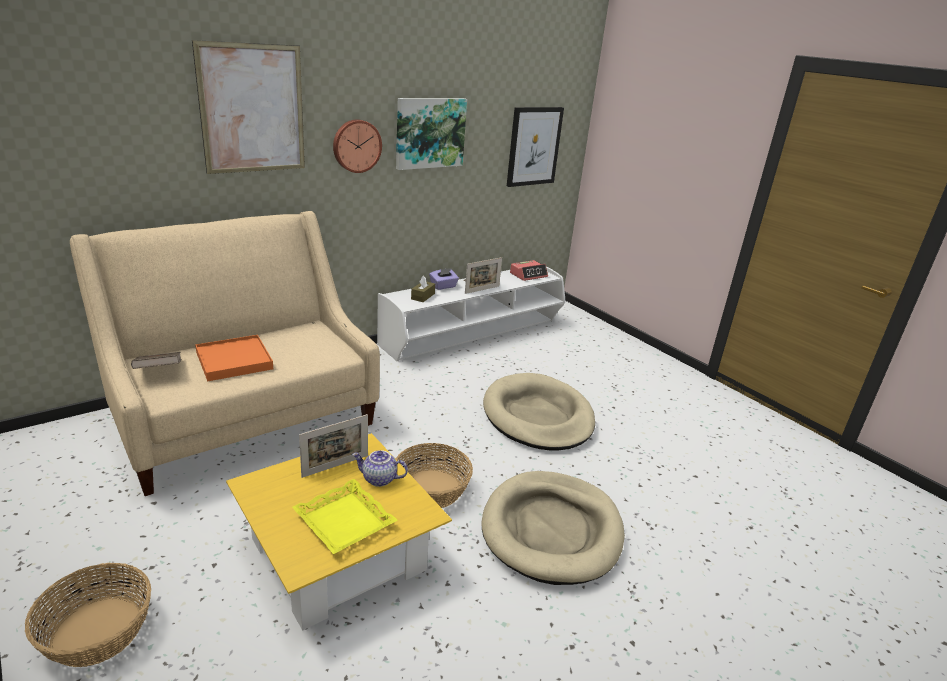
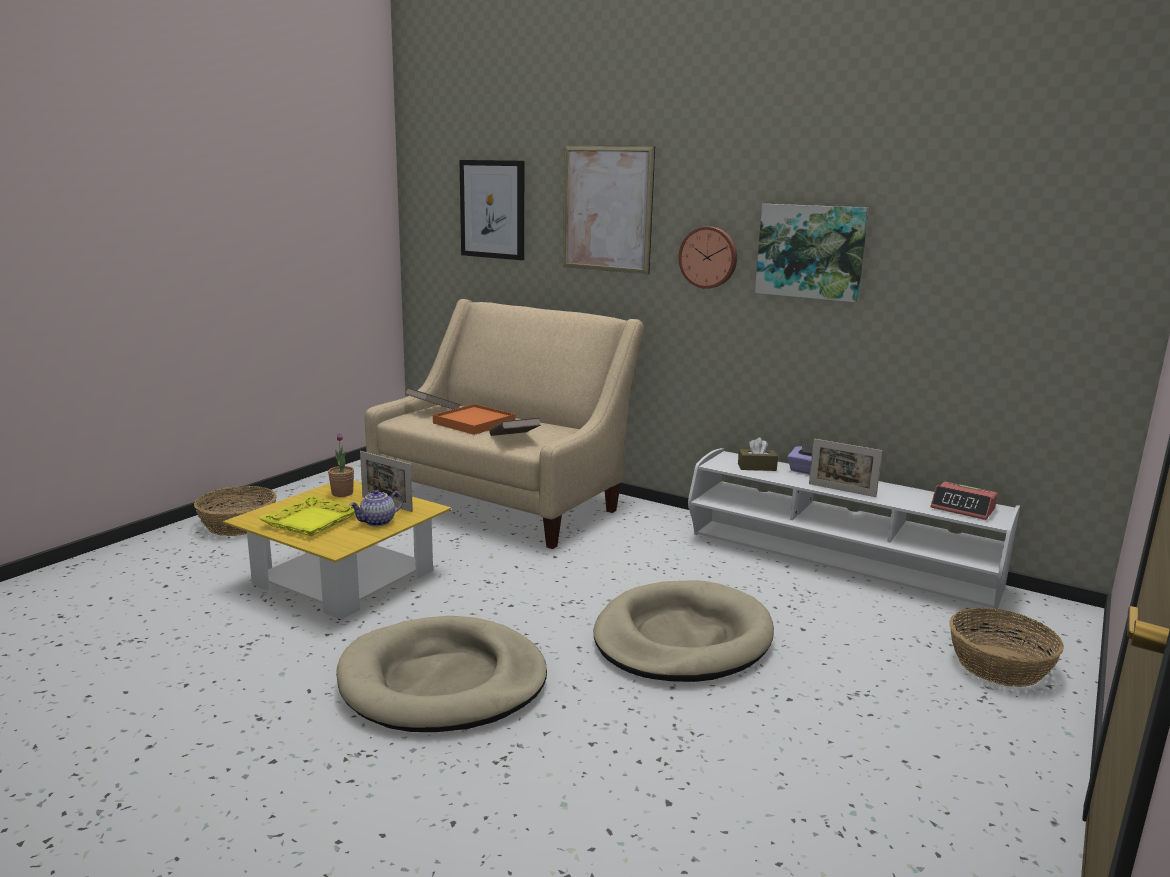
camera: 70 degrees right, 10 degrees down
teapot [352,450,408,487] -> teapot turned 120 degrees counterclockwise [350,490,403,526]
basket [396,443,473,508] -> basket moved to [949,608,1064,687]
picture [507,107,564,187] -> picture moved to [460,160,524,260]
none -> potted plant [328,433,354,497]
none -> brown book [489,418,541,436]

